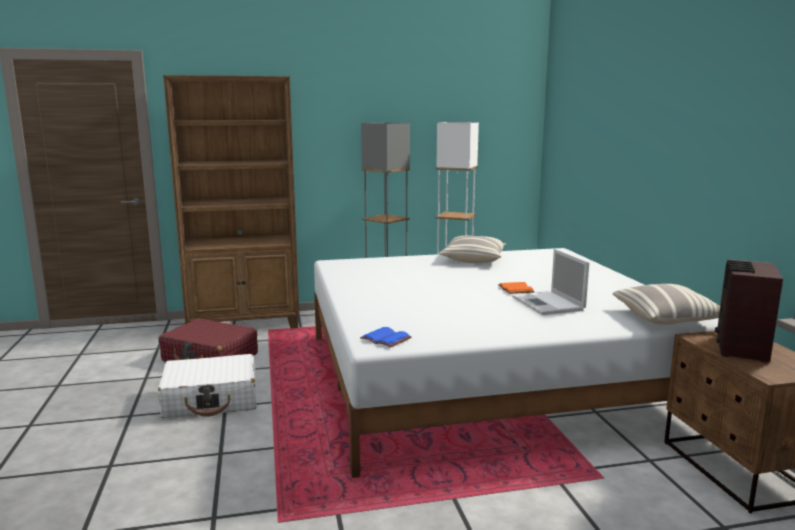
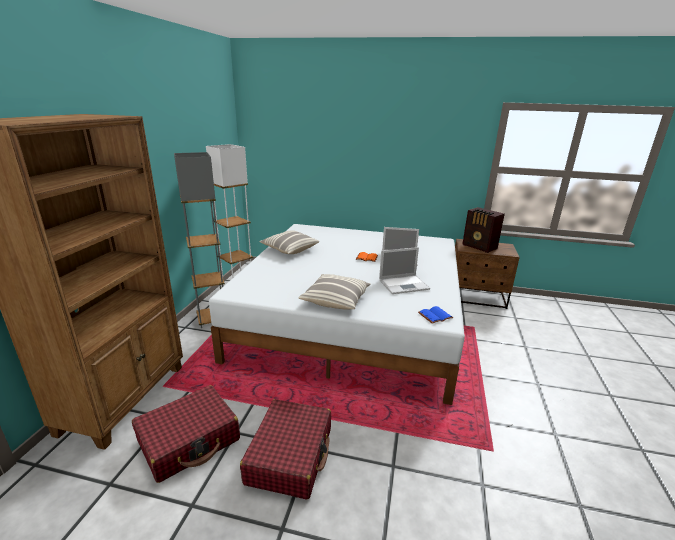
camera: 65 degrees left, 10 degrees up
white suitcase [158,354,257,418] -> red suitcase [240,399,331,500]
pillow [612,284,720,325] -> pillow moved to [298,274,371,310]
none -> laptop [379,247,430,294]

